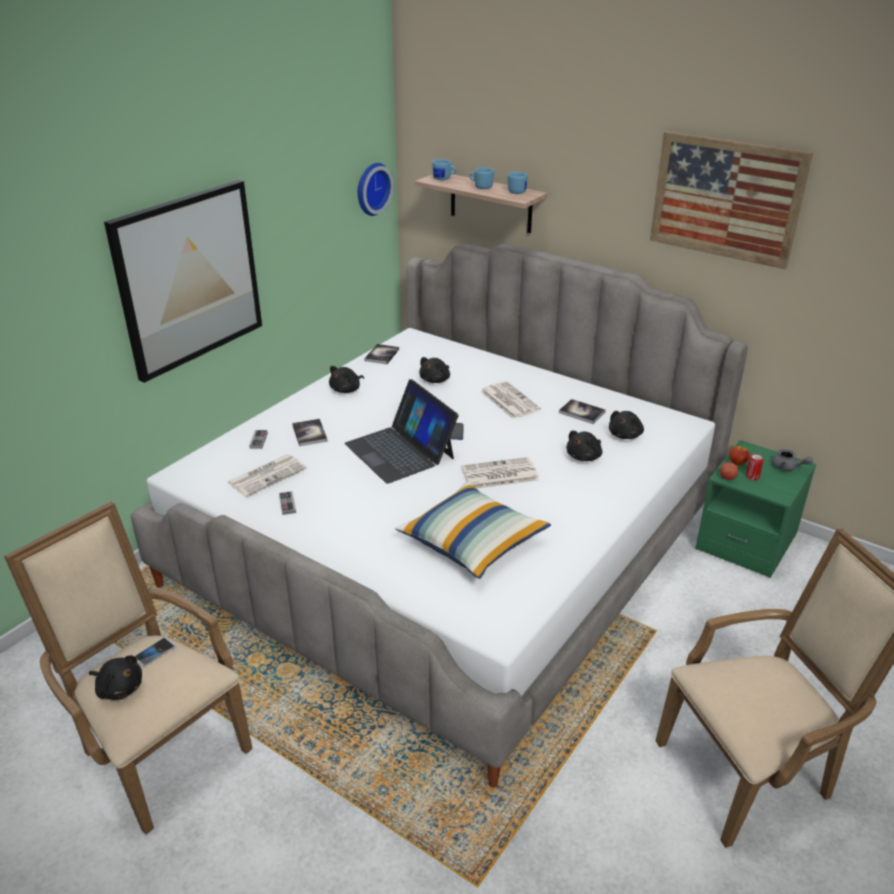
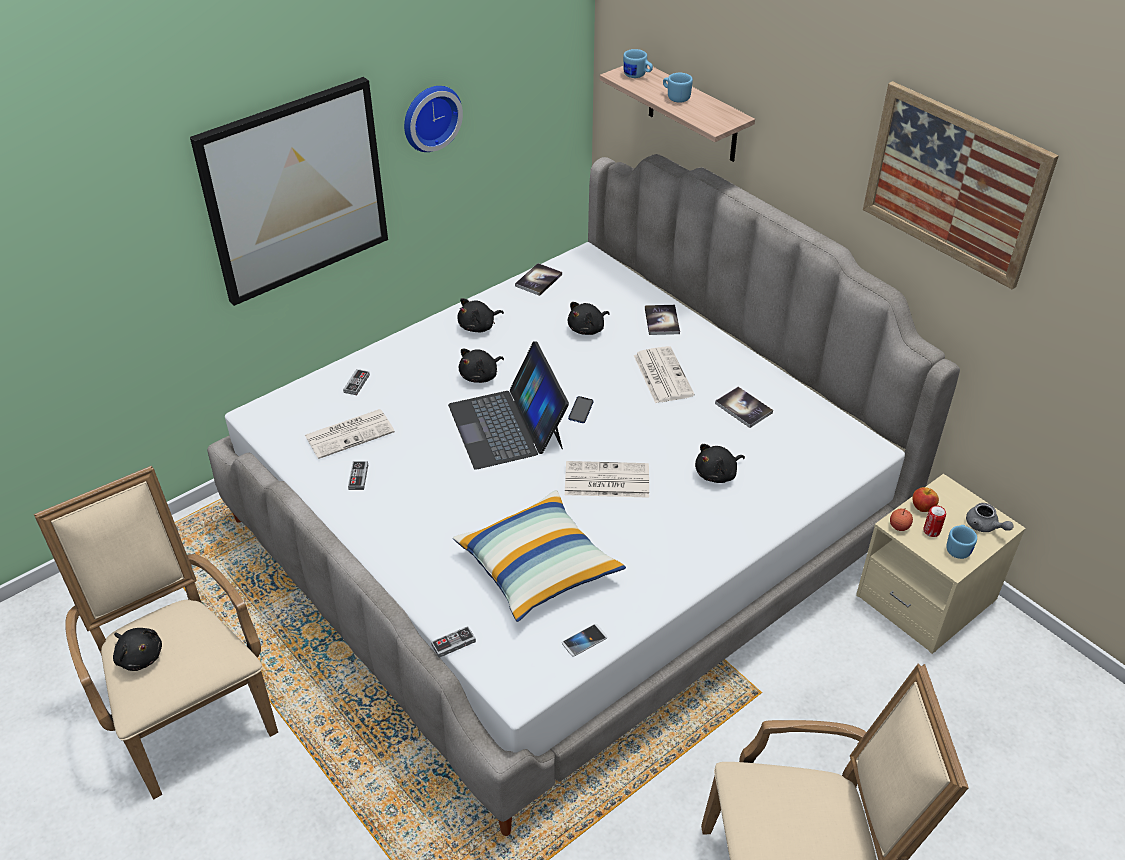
camera: 15 degrees right, 10 degrees up
phone [134,637,176,667] -> phone moved to [562,624,607,657]
book [292,419,328,446] -> book moved to [645,305,680,335]
wall clock [358,163,394,216] -> wall clock moved to [404,86,463,152]
blue mug [508,172,528,194] -> blue mug moved to [946,525,977,559]
black plush toy [609,411,644,439] -> black plush toy moved to [459,349,504,383]
green nightstand [695,440,816,578] -> beige nightstand [856,474,1026,654]
none -> game controller [431,626,476,658]

